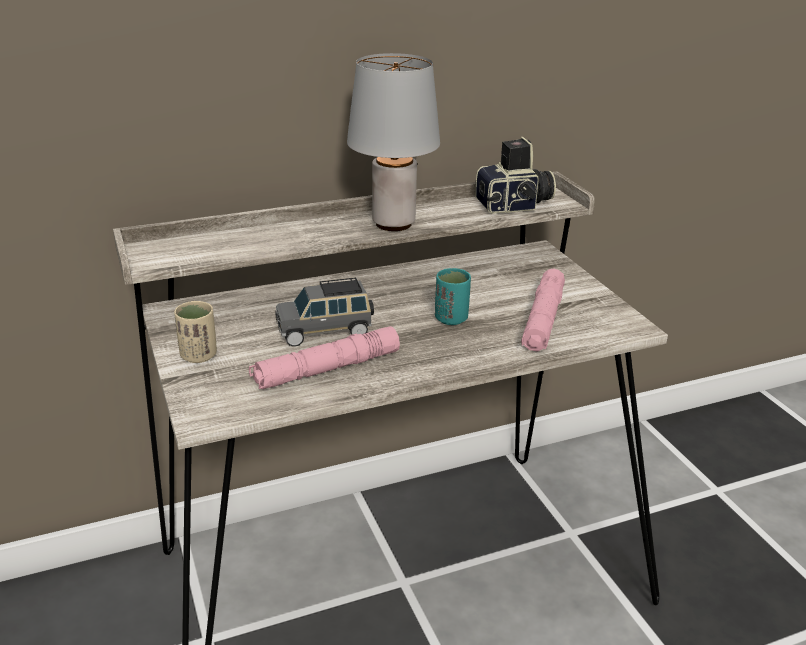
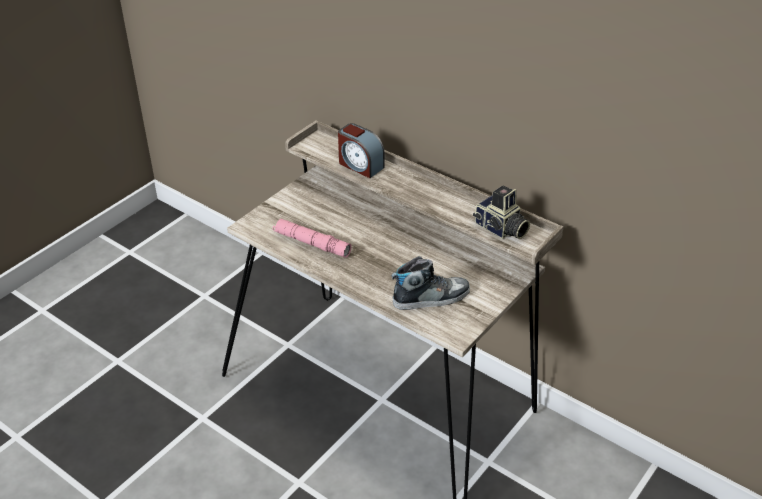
camera: 60 degrees right, 10 degrees up
beige cup [174,301,217,363] -> none
grey toy car [276,277,374,347] -> none
grey table lamp [347,53,440,231] -> none
turquoise cup [435,268,471,325] -> none
pink flashlight [521,268,565,352] -> shoe [391,256,470,310]
none -> alarm clock [338,123,384,178]

